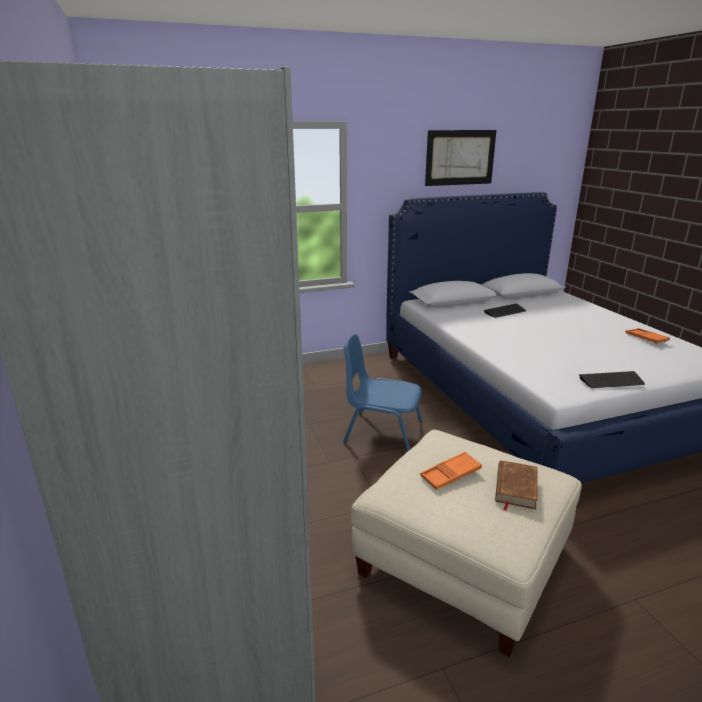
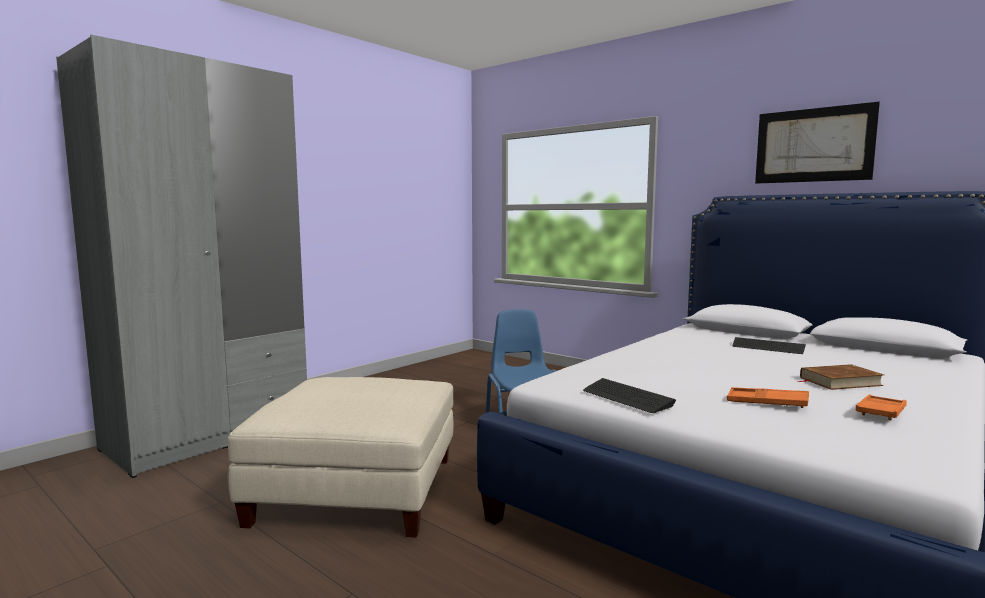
camera: 60 degrees right, 15 degrees down
orange tray [420,452,482,490] -> orange tray moved to [727,387,809,408]
brown book [495,460,538,511] -> brown book moved to [798,364,884,390]

